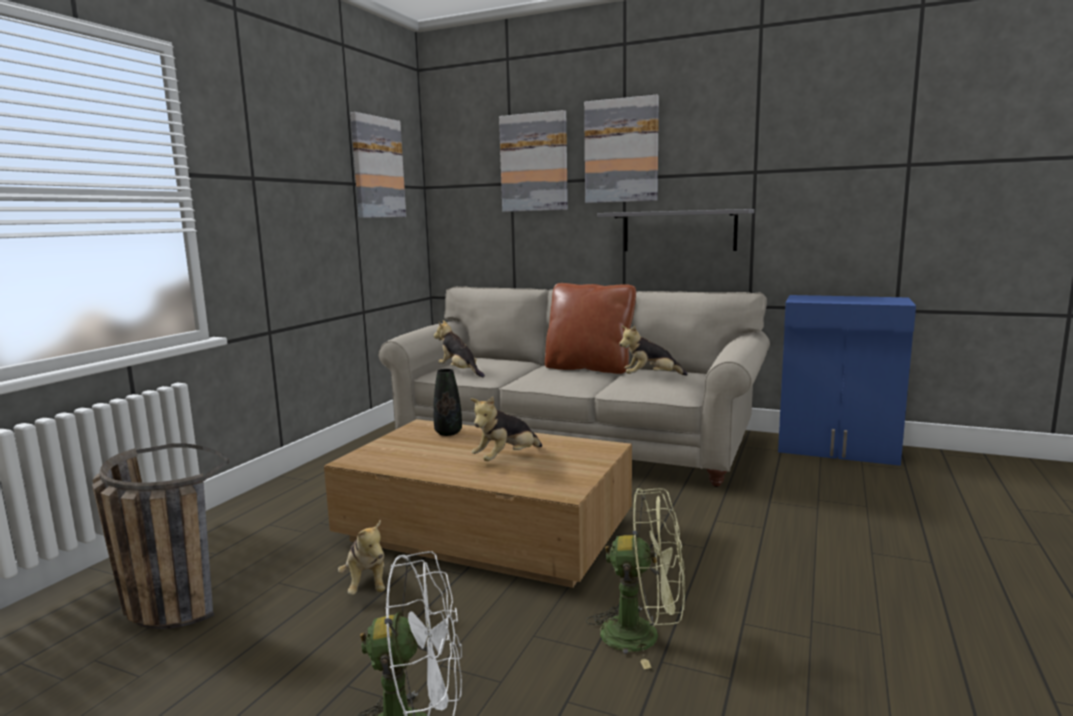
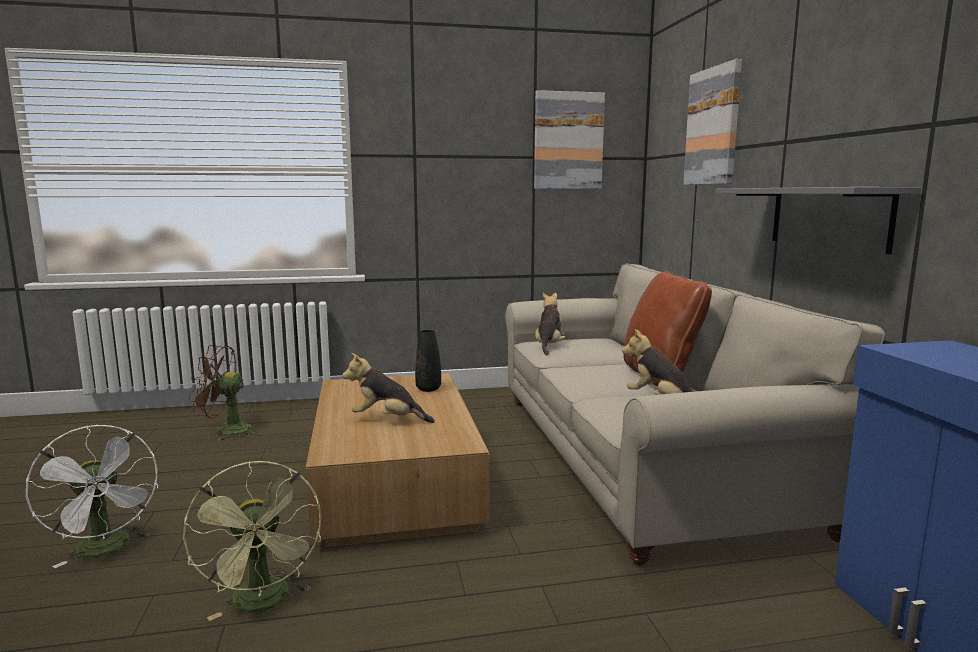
camera: 55 degrees right, 0 degrees up
basket [92,443,229,629] -> brown fan [189,345,256,441]
plush toy [338,519,385,595] -> none
picture [584,95,659,203] -> none

